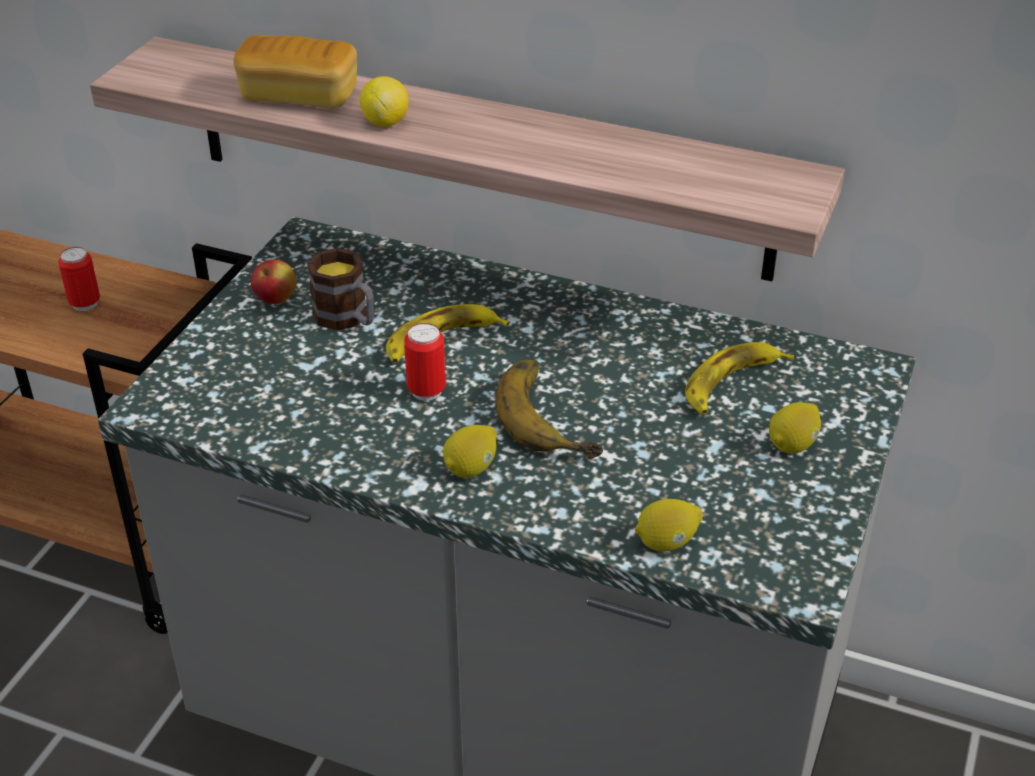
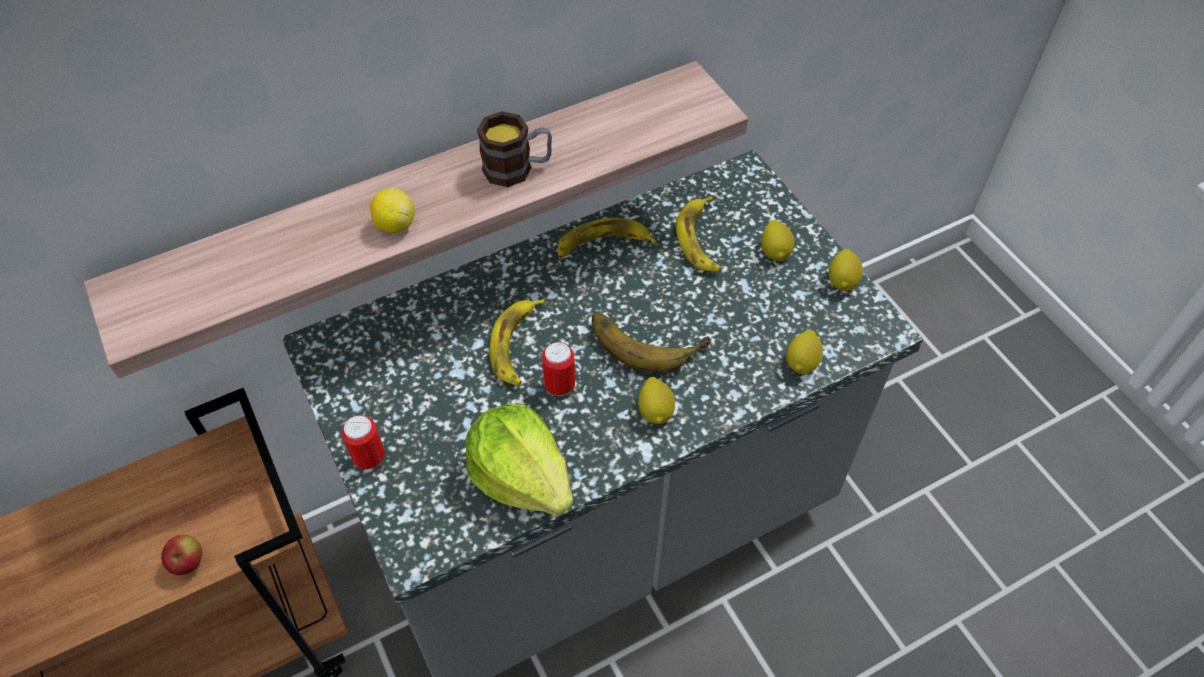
camera: 50 degrees left, 15 degrees up
can [58,247,100,311] -> can moved to [342,415,385,469]
bread [234,35,357,108] -> none
apple [251,260,297,304] -> apple moved to [161,535,202,575]
mug [307,248,374,331] -> mug moved to [477,111,552,187]
none -> lettuce [465,403,573,516]
none -> banana [558,217,657,258]
none -> lemon [829,249,863,291]

